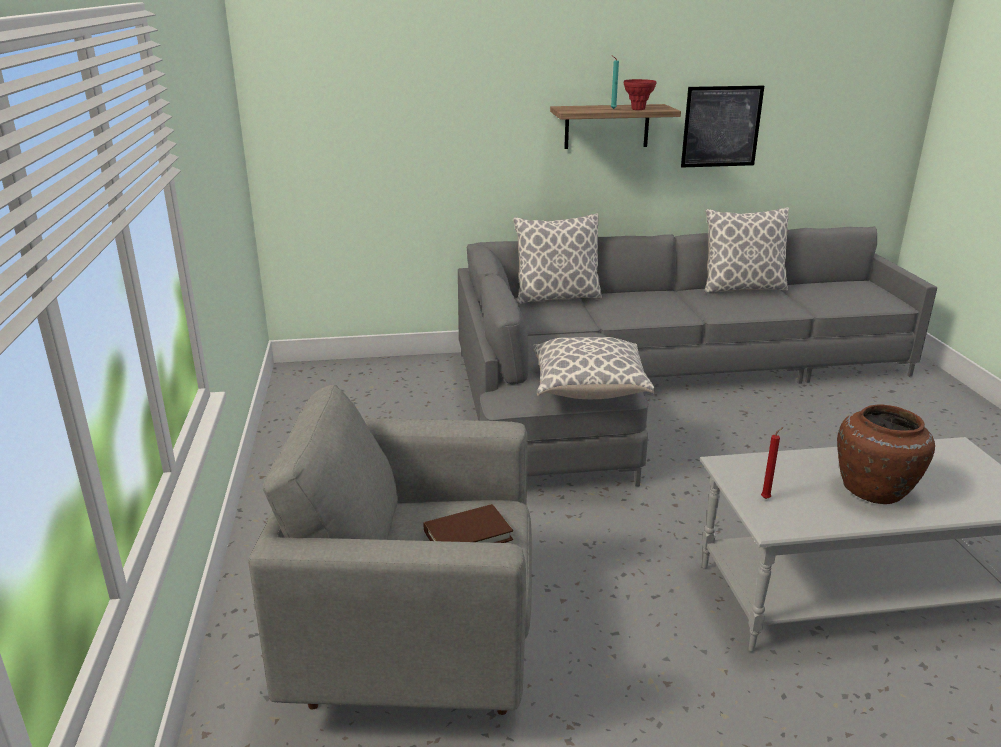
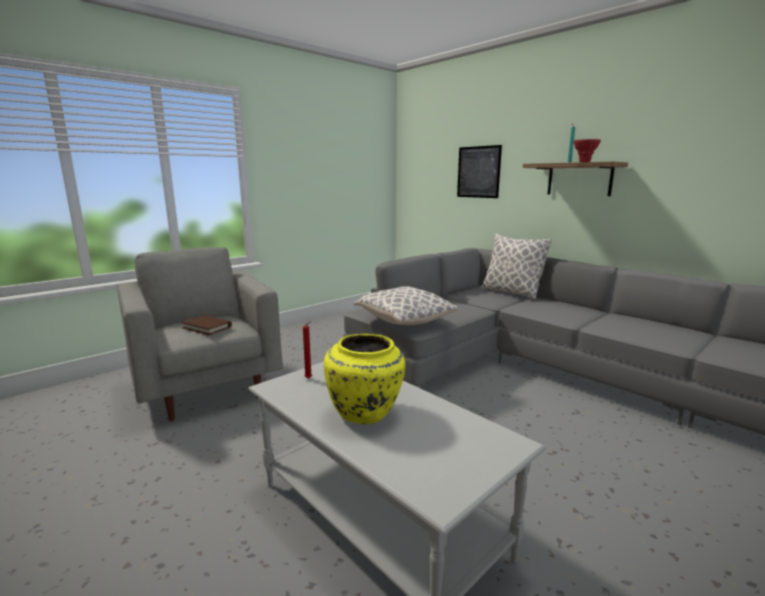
camera: 55 degrees right, 10 degrees down
picture [681,86,764,168] -> picture moved to [457,145,502,198]
pillow [704,207,789,293] -> none
brown vase [837,405,935,504] -> yellow vase [324,334,405,424]

